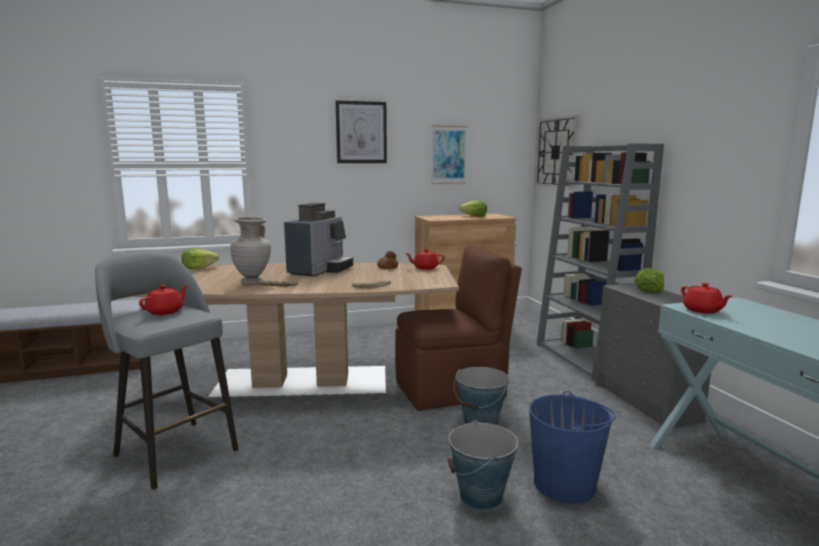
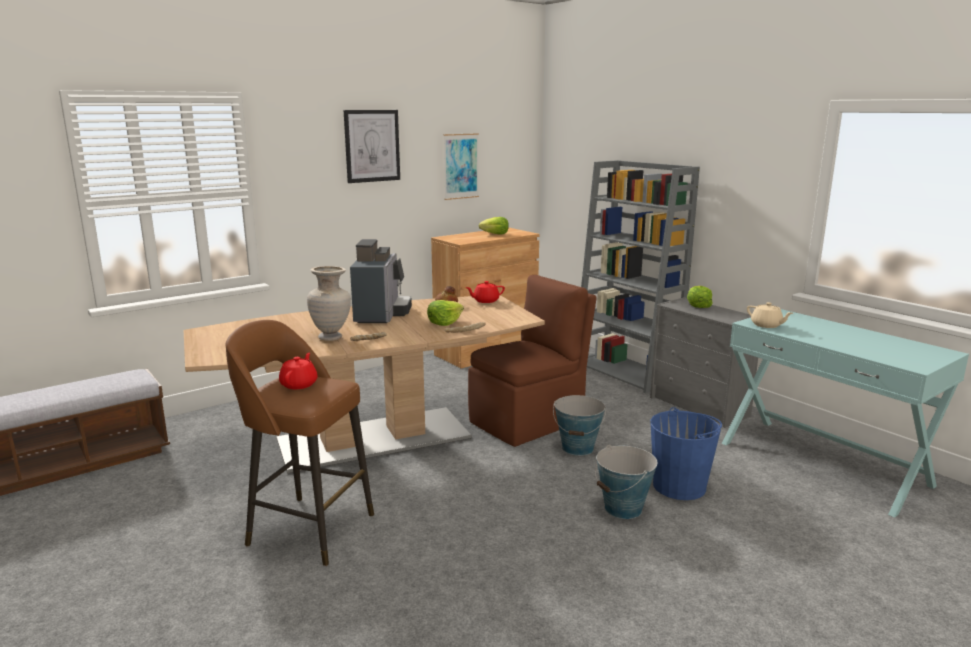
camera: 20 degrees left, 5 degrees up
grey stool [95,251,238,490] -> brown stool [226,320,374,566]
lettuce [181,248,219,270] -> lettuce moved to [427,300,464,326]
wall clock [535,115,579,189] -> none
red teapot [681,283,733,314] -> beige teapot [747,302,793,328]

